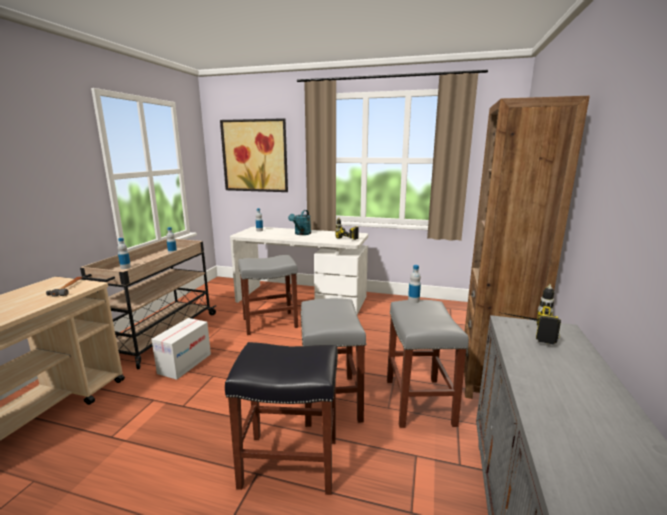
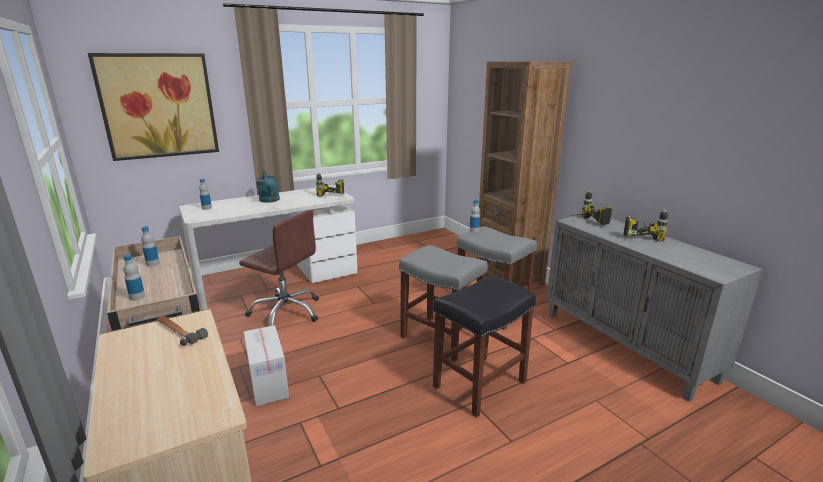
camera: 45 degrees left, 5 degrees up
grey stool [238,255,298,335] -> brown office chair [239,209,319,326]
none -> power drill [623,208,668,241]

